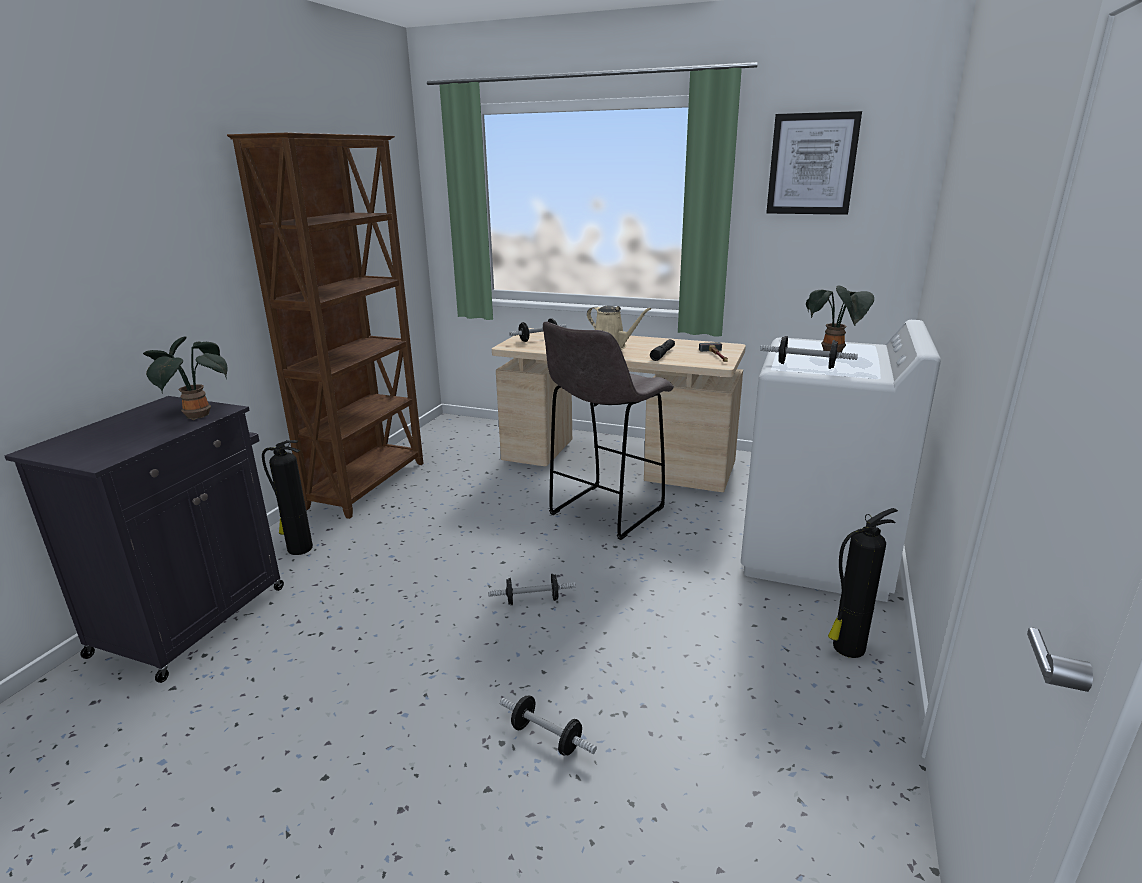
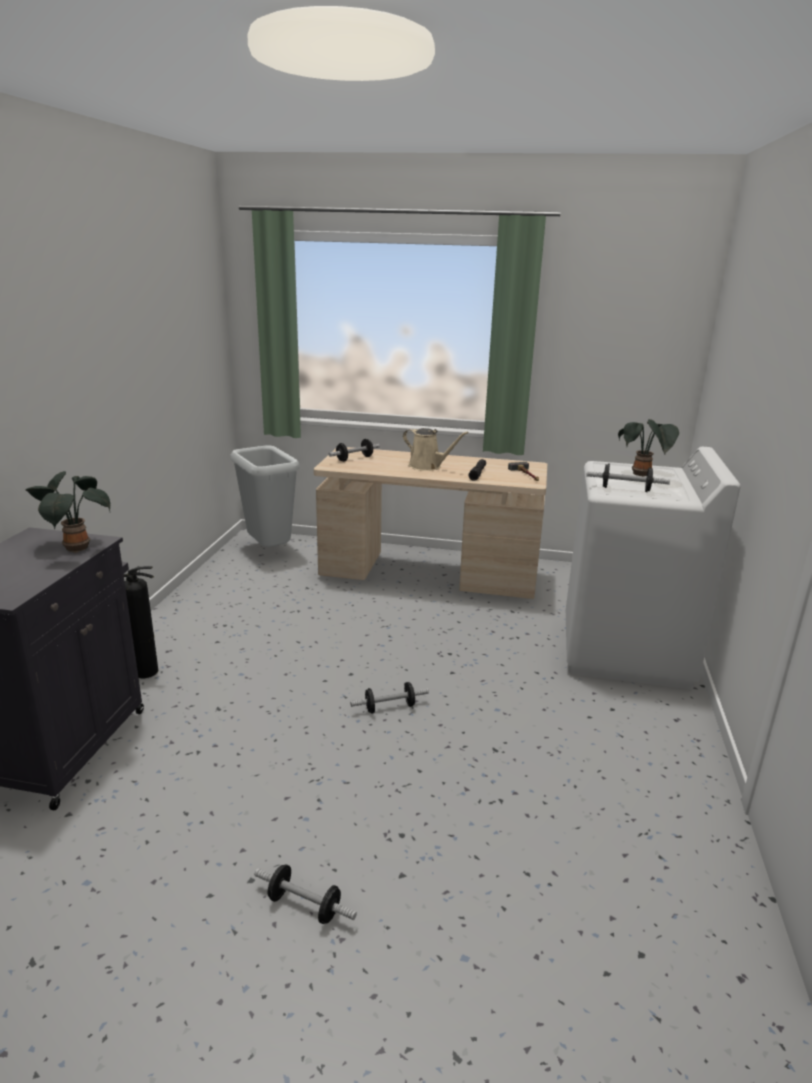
camera: 10 degrees left, 0 degrees up
brown bookcase [227,133,424,519] -> none
dumbbell [500,695,597,756] -> dumbbell moved to [255,865,357,924]
grey stool [543,322,674,540] -> none
picture [766,111,862,215] -> none
fire extinguisher [828,508,898,658] -> none
none -> grey trash can [230,445,300,547]

